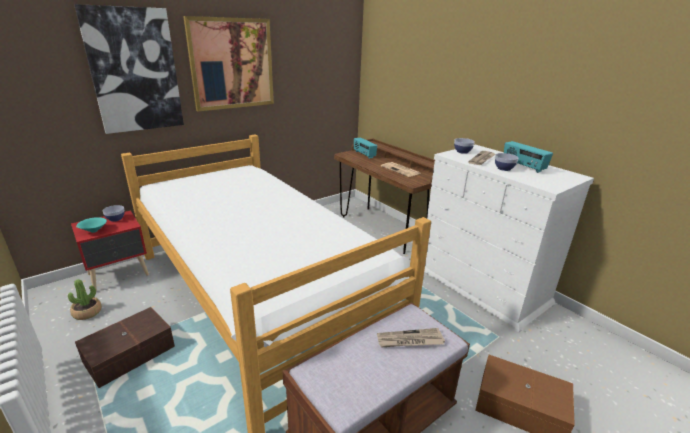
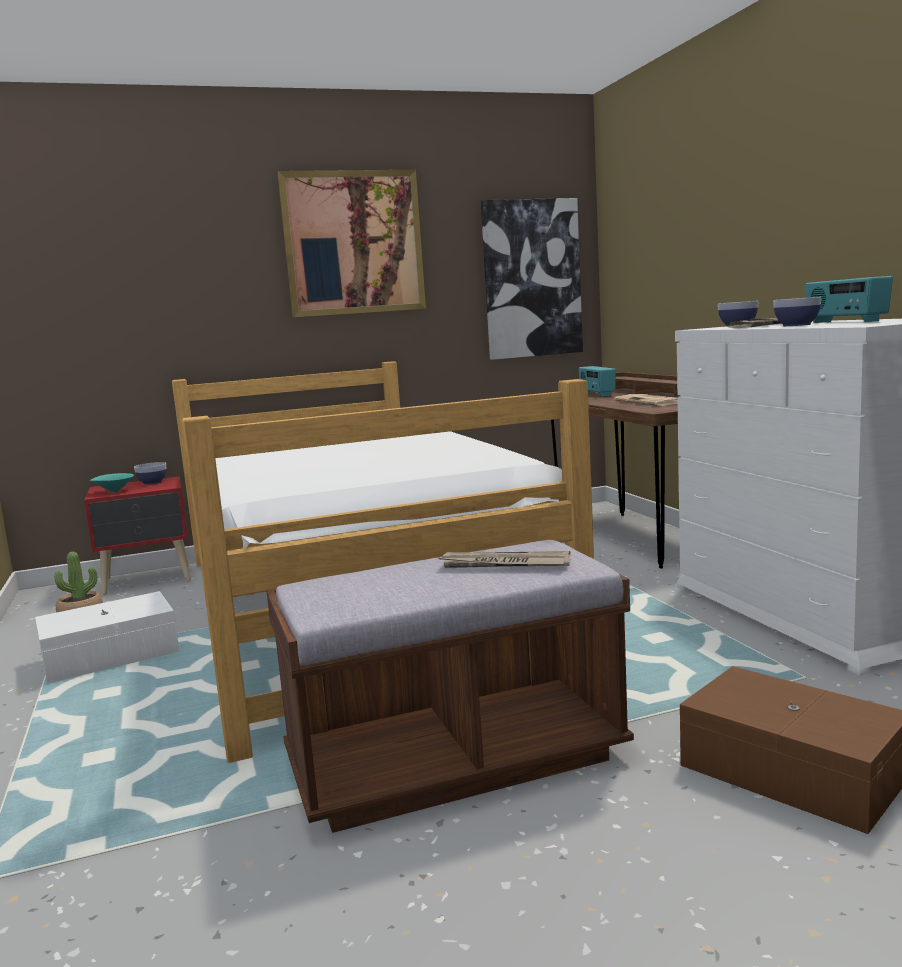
camera: 20 degrees right, 15 degrees down
picture [74,4,184,134] -> picture moved to [481,198,583,360]
brown storage box [75,307,175,388] -> white storage box [35,591,179,684]

